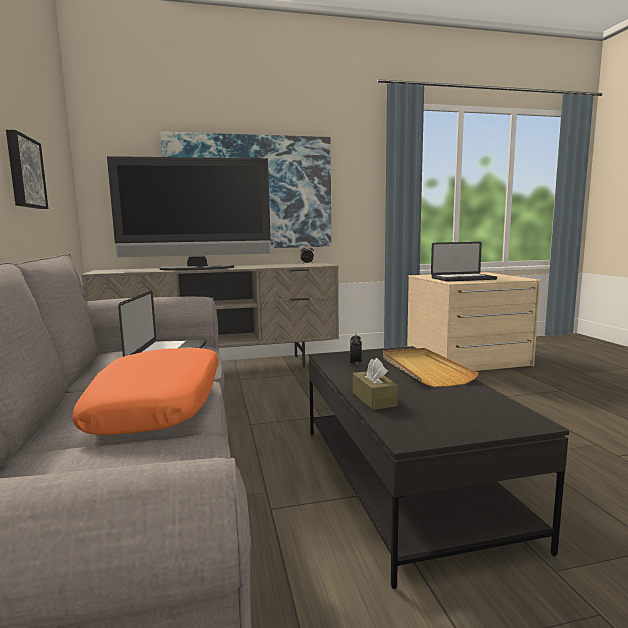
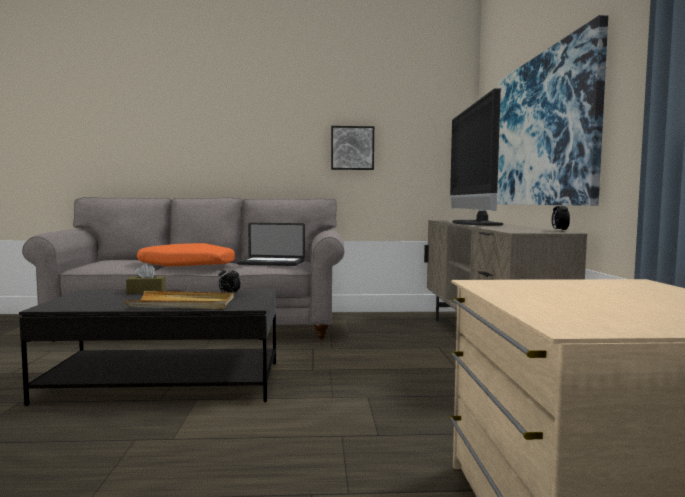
camera: 100 degrees right, 5 degrees down
laptop [431,242,497,281] -> none

